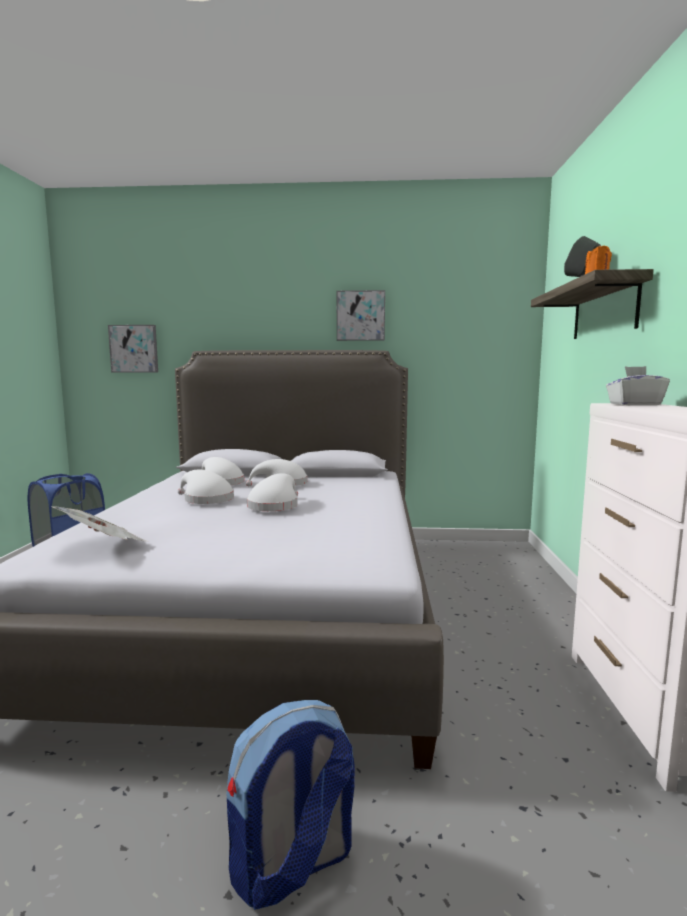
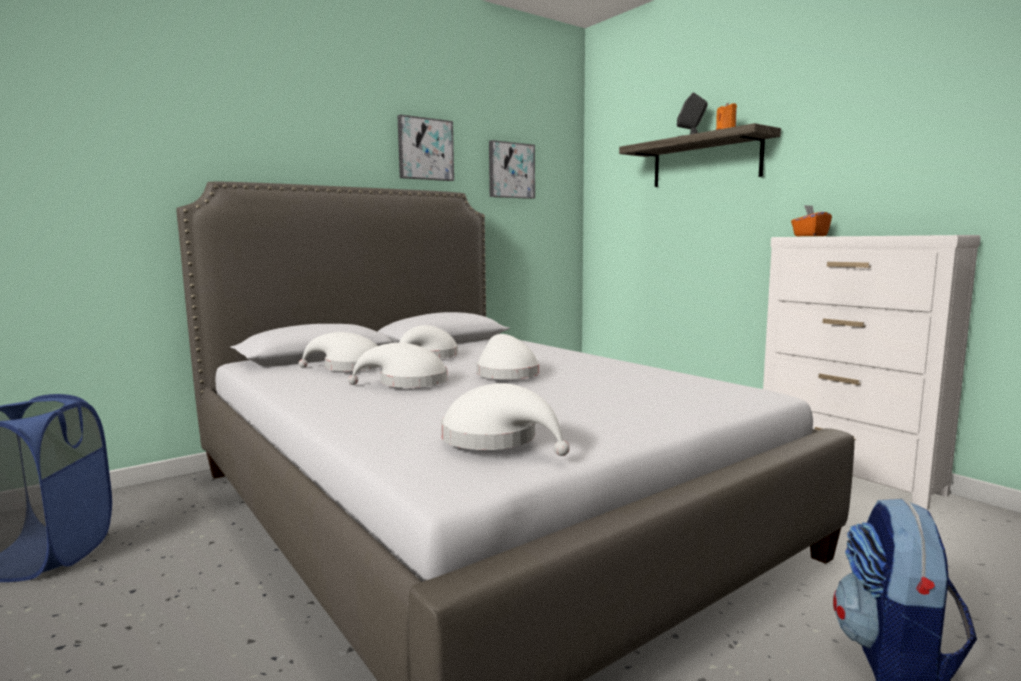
camera: 40 degrees left, 0 degrees up
newspaper [50,506,146,541] -> white hat [441,383,570,456]
picture [108,325,158,372] -> picture moved to [489,140,535,199]
white tissue box [606,366,670,405] -> orange tissue box [791,205,832,236]

